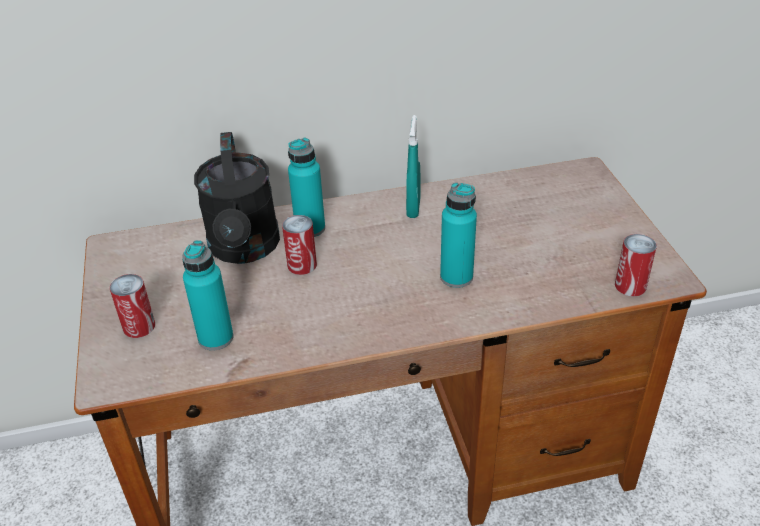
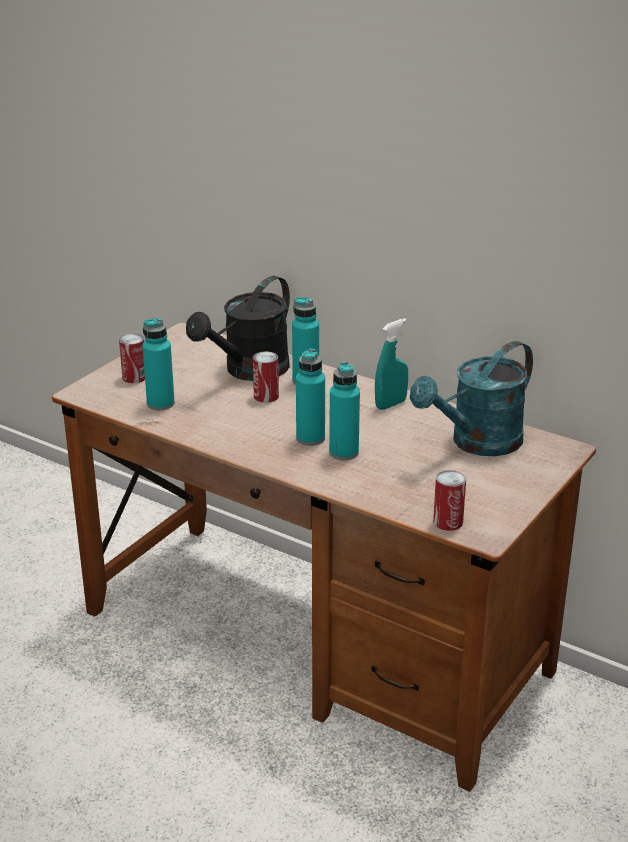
camera: 45 degrees right, 10 degrees down
none -> turquoise bottle [296,349,325,446]
none -> turquoise watering can [410,341,533,456]

